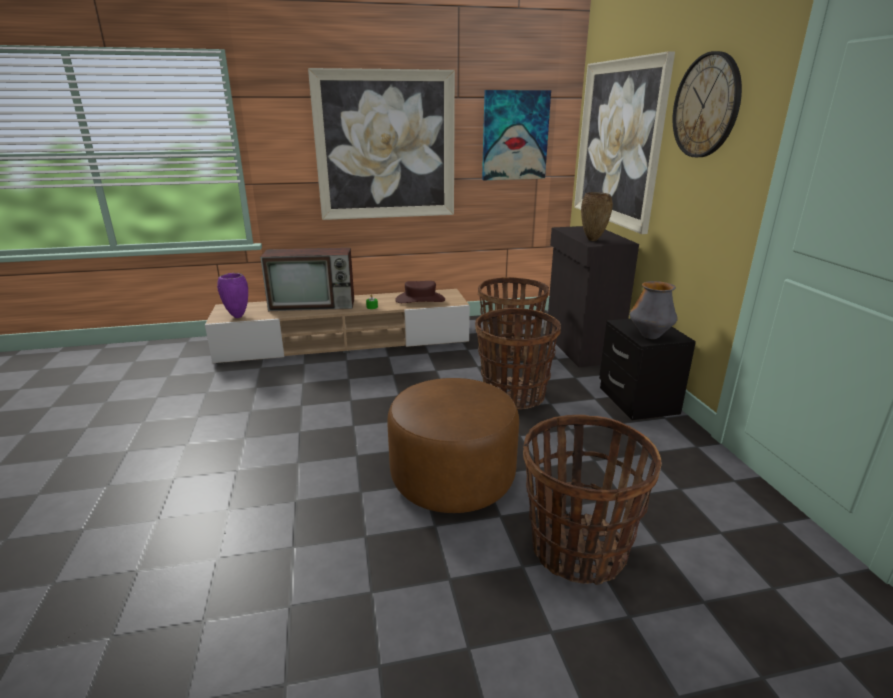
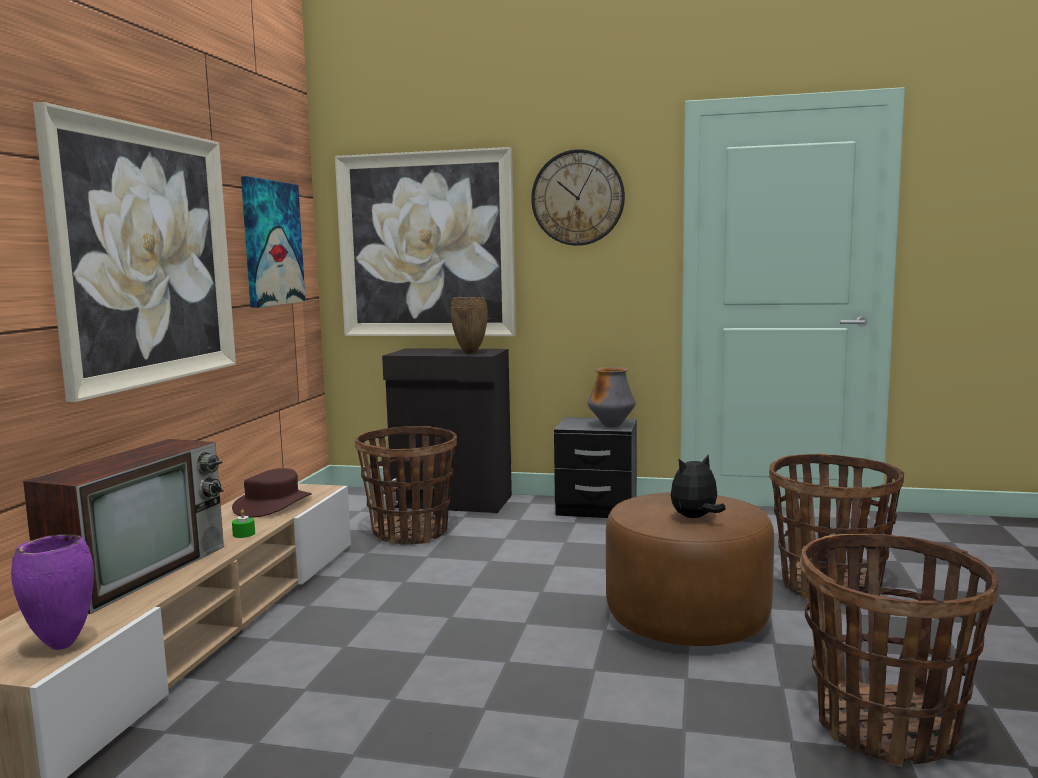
camera: 65 degrees left, 15 degrees down
basket [475,308,561,410] -> basket moved to [799,534,999,767]
none -> plush toy [671,455,726,518]

